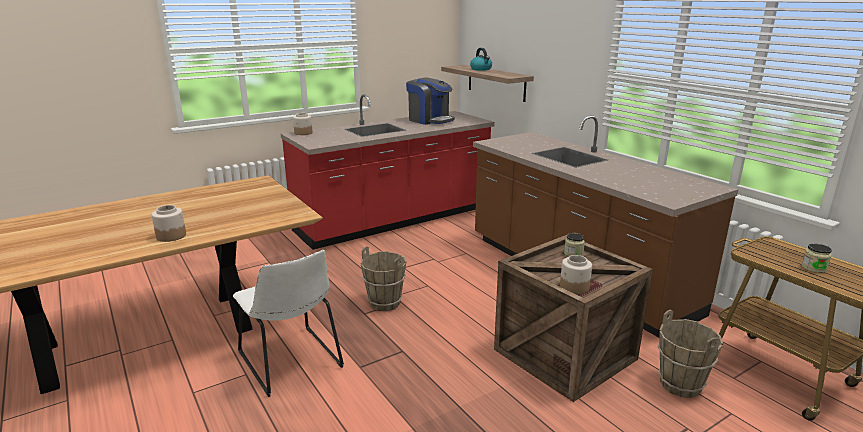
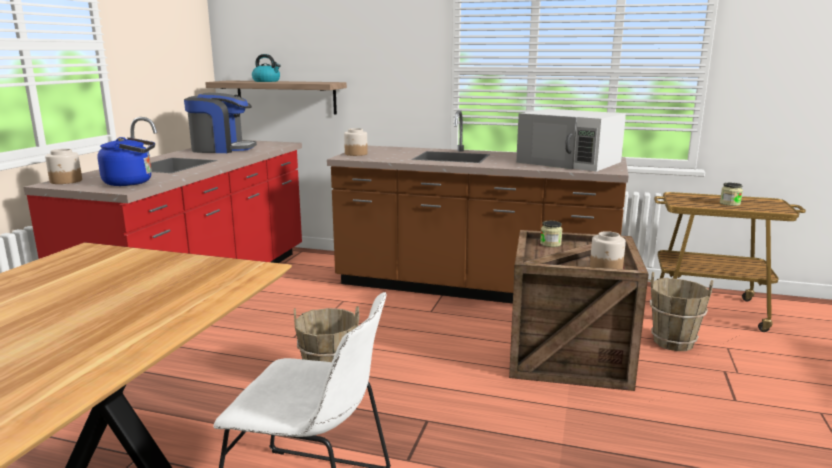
camera: 40 degrees left, 5 degrees down
jar [152,205,186,242] -> jar moved to [344,128,368,156]
none -> blue kettle [97,137,155,186]
none -> white microwave [516,109,626,171]

